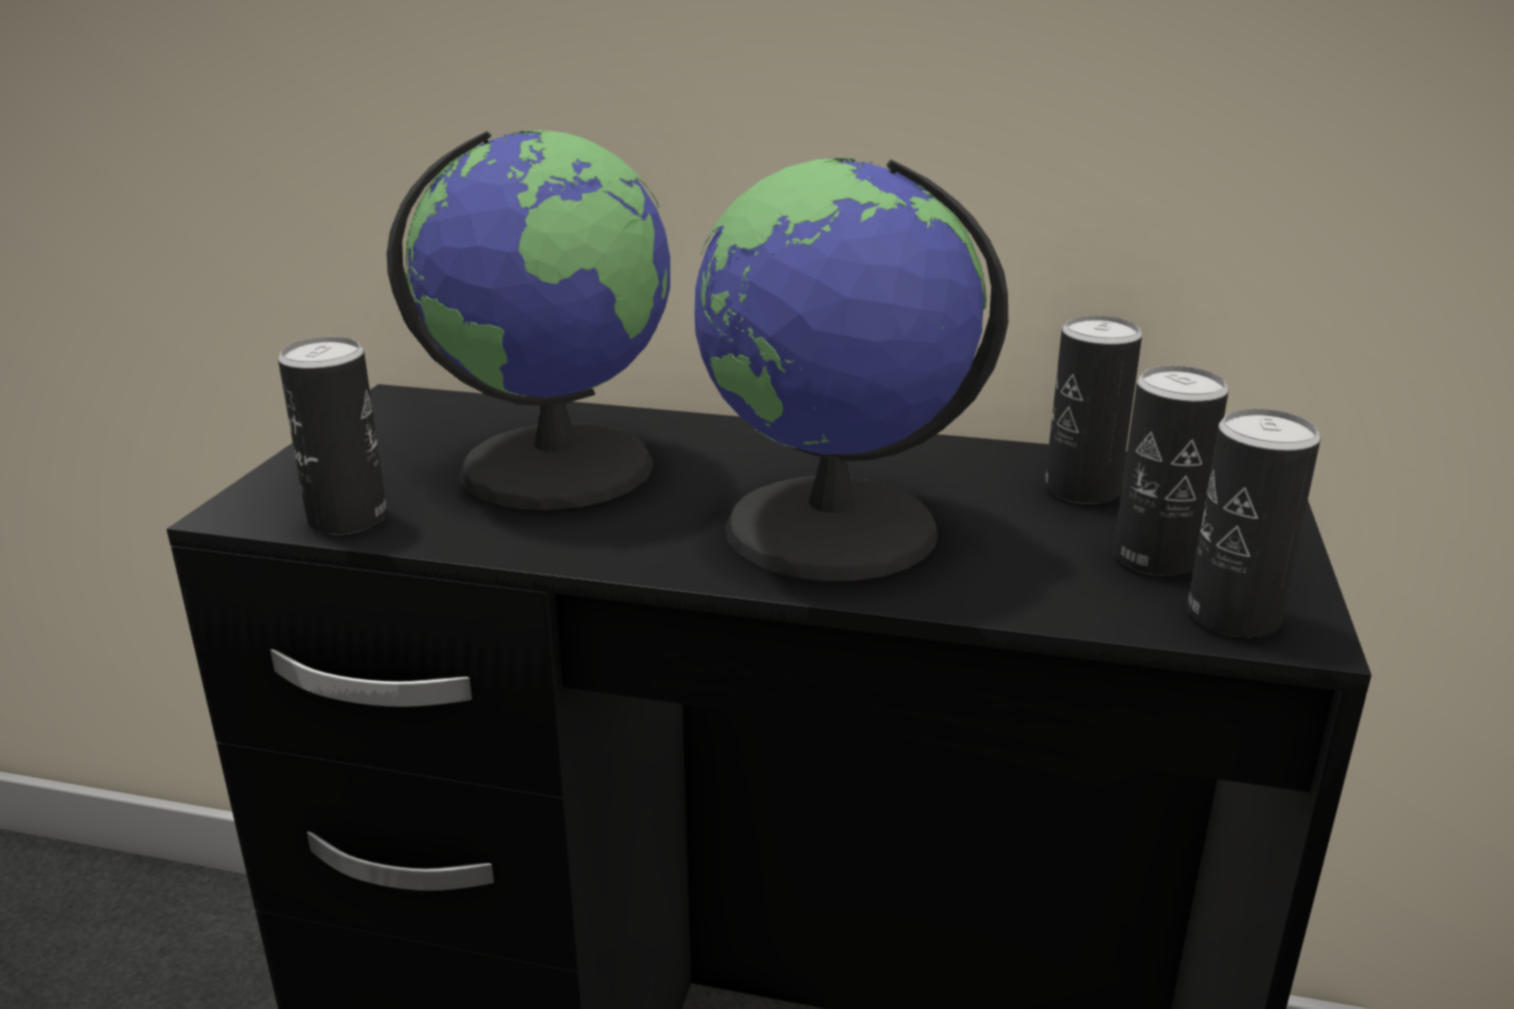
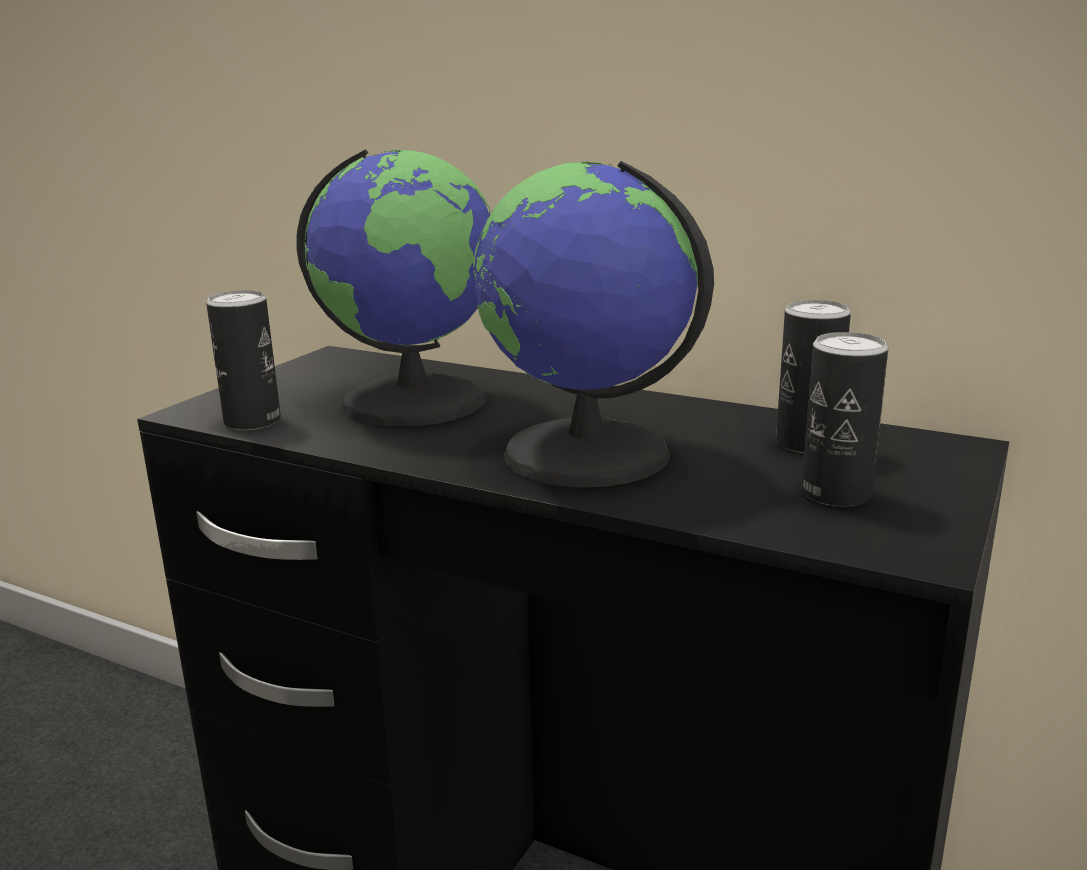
camera: 15 degrees right, 5 degrees down
can [1187,409,1321,637] -> none

